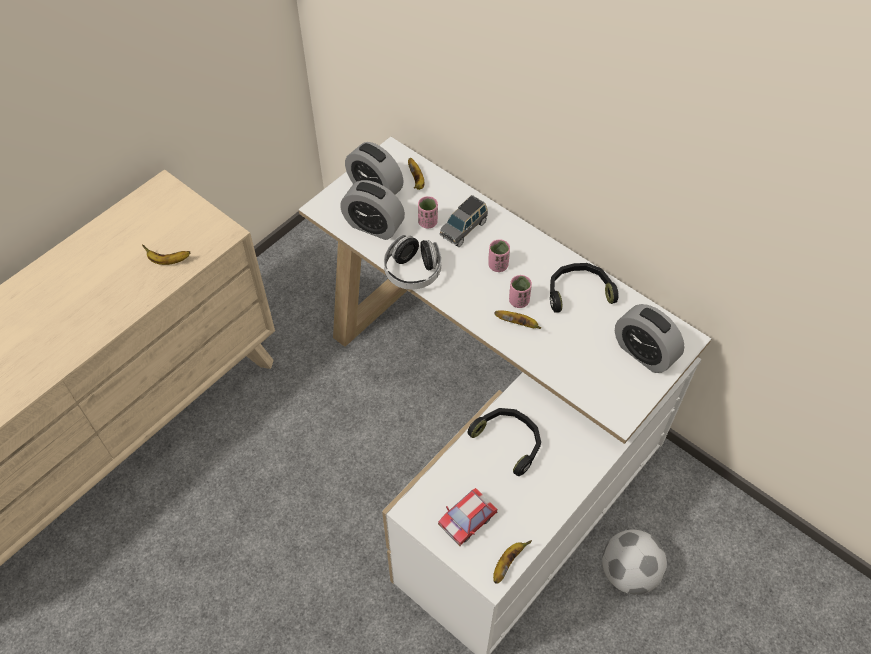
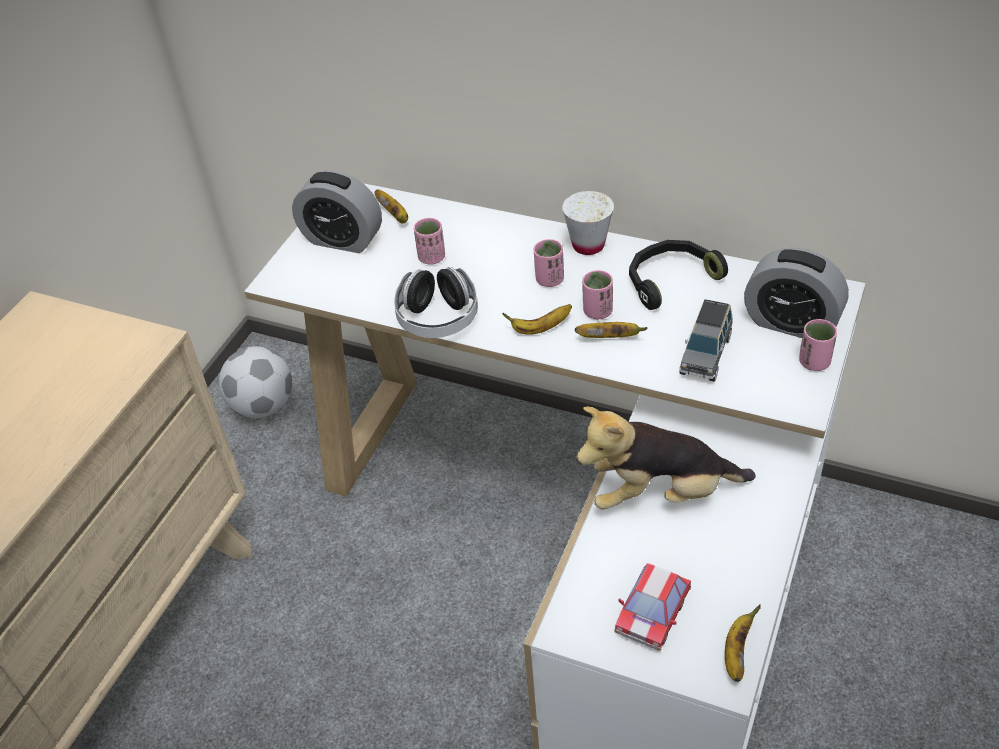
camera: 15 degrees left, 10 degrees down
banana [142,245,190,265] -> banana moved to [502,304,572,335]
alarm clock [340,180,405,240] -> none
grey toy car [440,195,488,247] -> grey toy car moved to [679,299,733,382]
black headphones [467,408,541,476] -> plush toy [576,406,756,509]
football [602,529,667,595] -> football moved to [219,346,292,418]
none -> white cup [562,191,614,255]
none -> pink cup [799,319,837,371]

